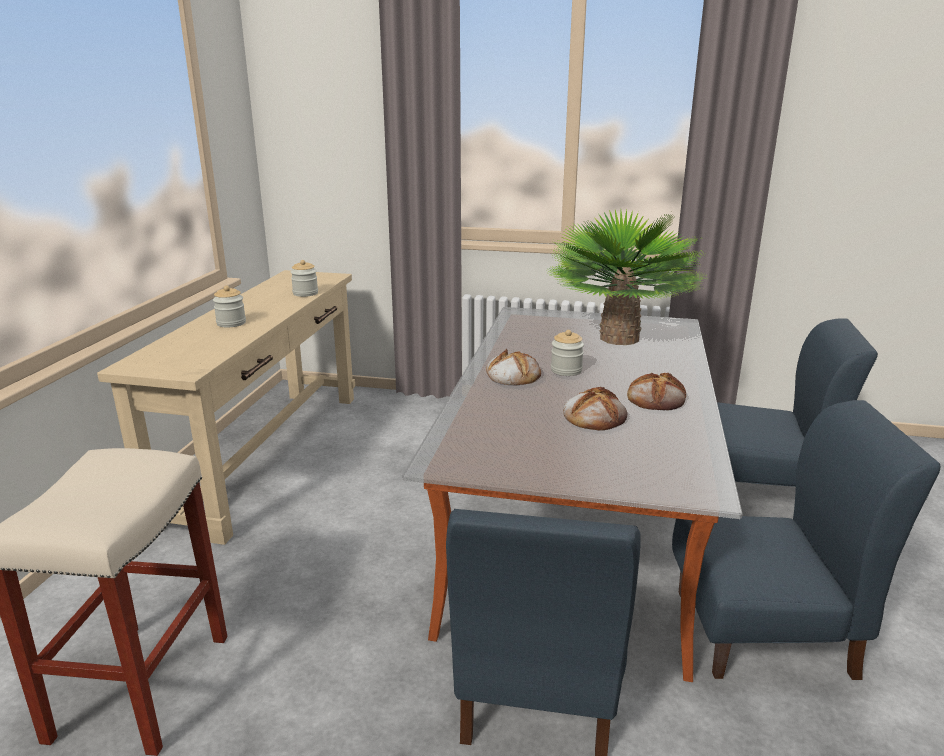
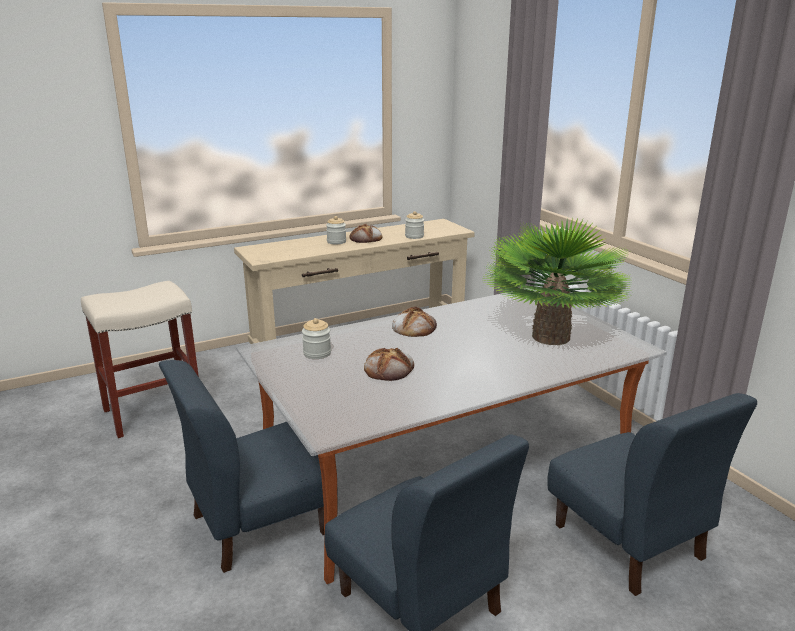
camera: 50 degrees right, 0 degrees up
jar [551,330,584,376] -> jar moved to [302,318,331,359]
bread [627,373,686,410] -> bread moved to [350,224,383,243]

